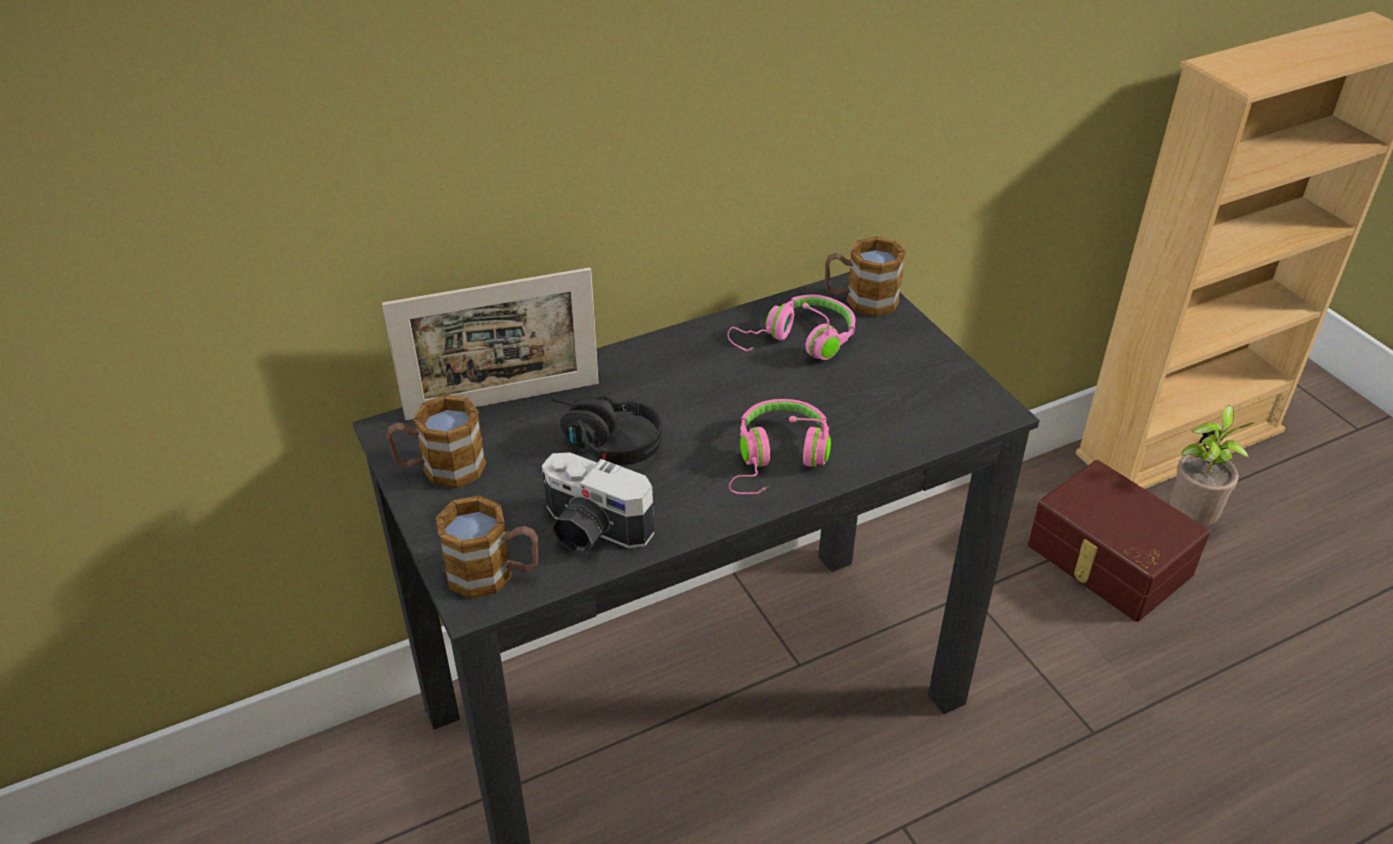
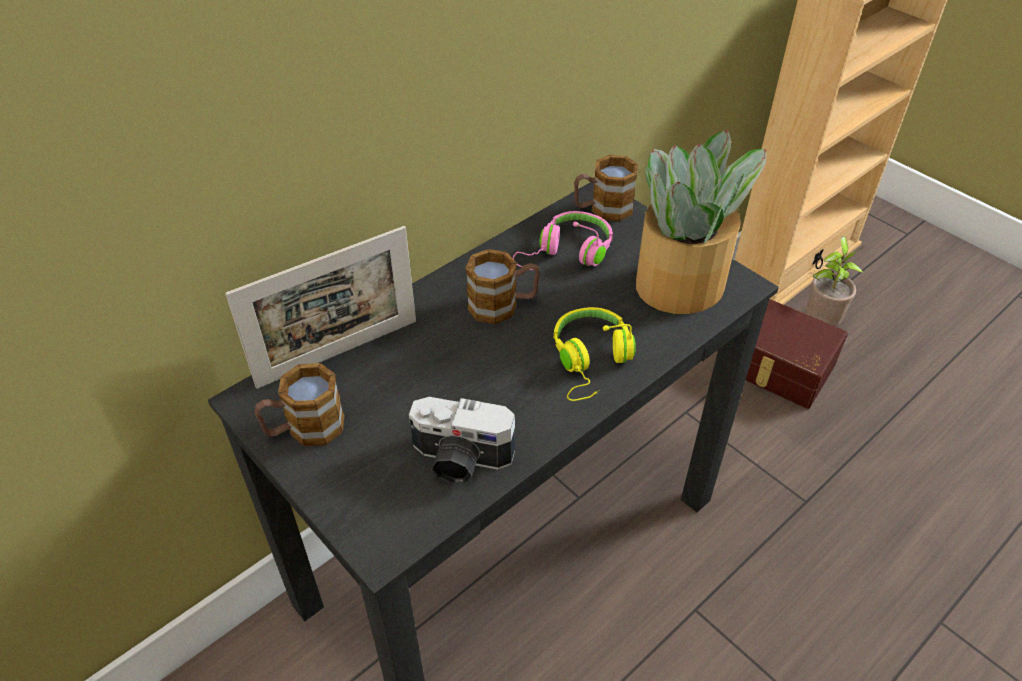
camera: 15 degrees left, 5 degrees up
mug [436,496,538,599] -> mug moved to [466,249,540,324]
black headphones [550,396,662,465] -> none
pink headphones [729,399,831,494] -> yellow headphones [554,307,636,401]
none -> potted plant [636,130,767,314]

